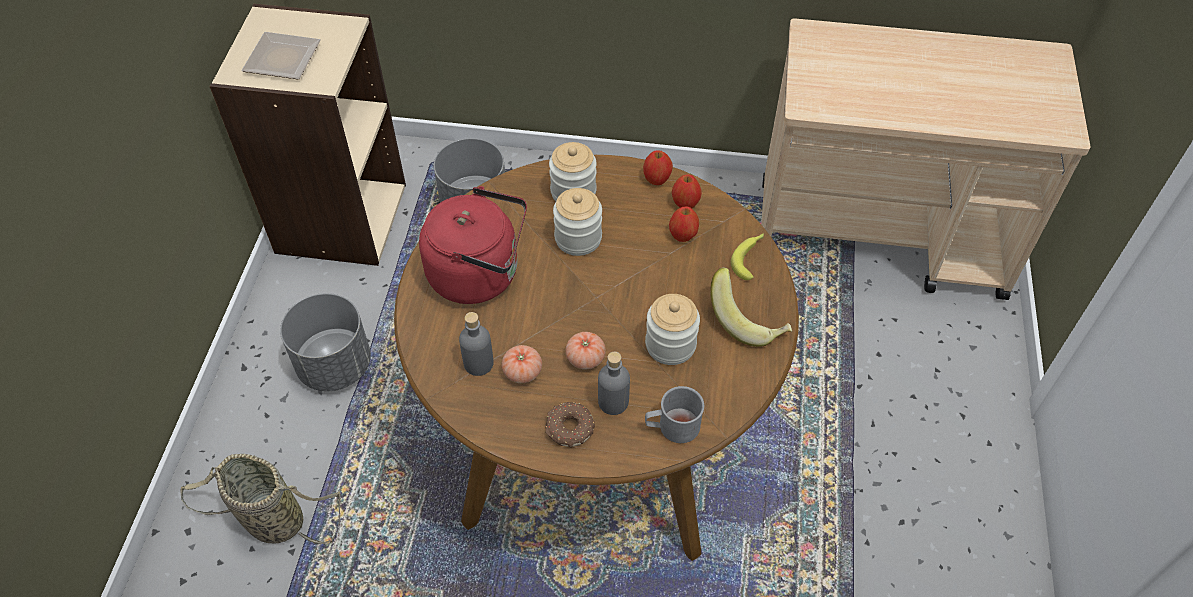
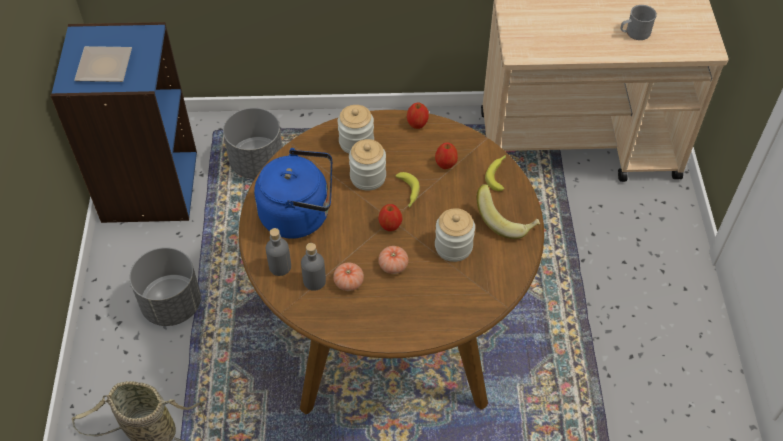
camera: 10 degrees left, 0 degrees up
beige bookcase [209,4,406,266] -> blue bookcase [51,22,197,223]
red kettle [419,186,527,304] -> blue kettle [254,148,332,239]
donut [546,402,595,448] -> none
grey bottle [598,352,630,415] -> grey bottle moved to [266,228,291,276]
grey mug [645,386,704,443] -> grey mug moved to [620,5,657,40]
apple [672,174,702,208] -> apple moved to [378,204,402,231]
none -> banana [396,172,420,208]

